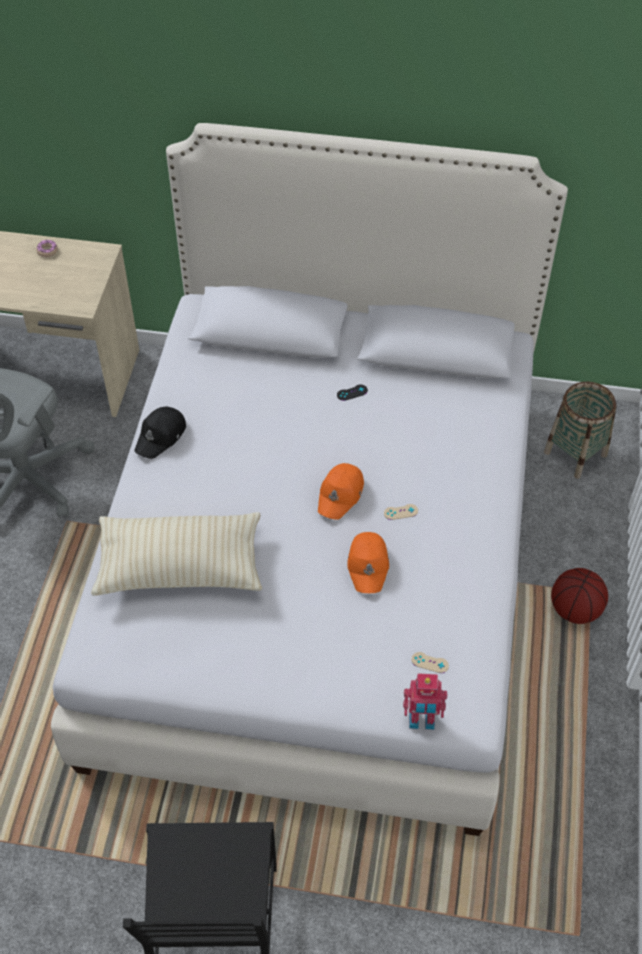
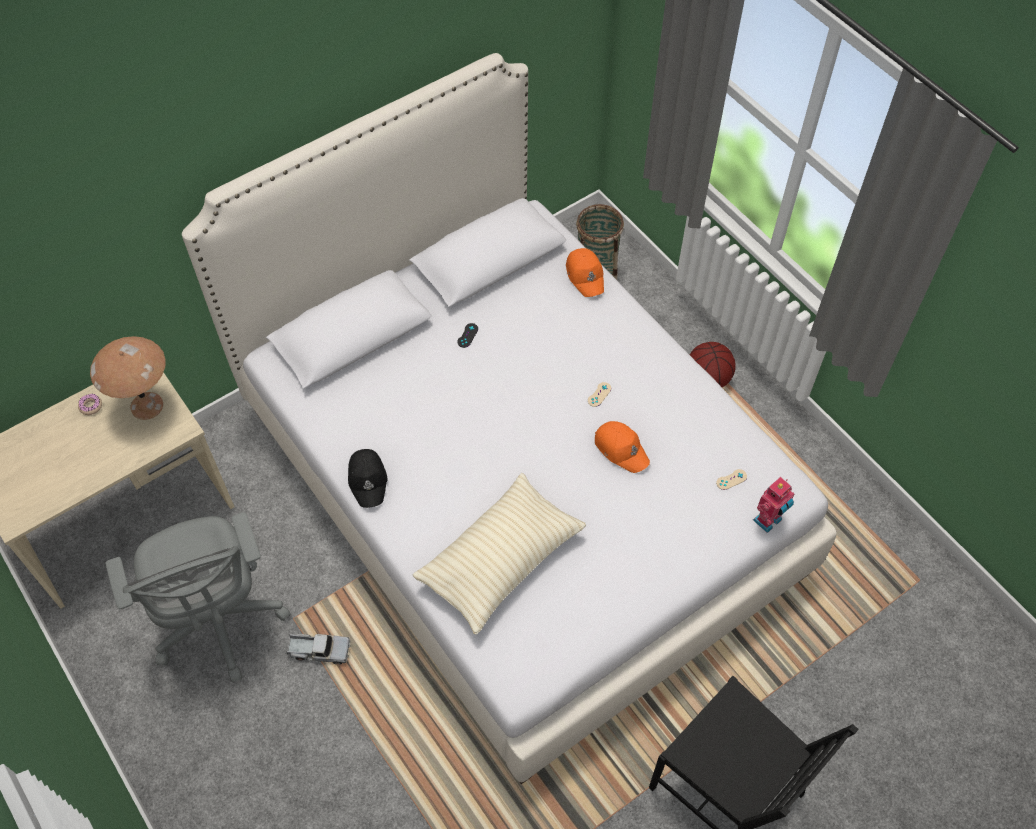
camera: 45 degrees left, 5 degrees up
orange cap [318,463,364,520] -> orange cap moved to [566,248,604,297]
none -> brown table lamp [90,336,166,420]
none -> toy truck [286,634,350,665]

